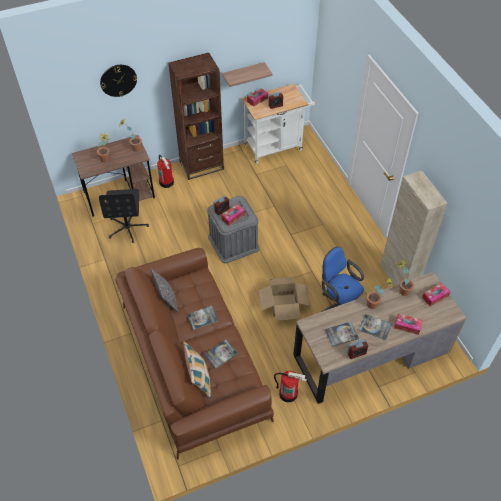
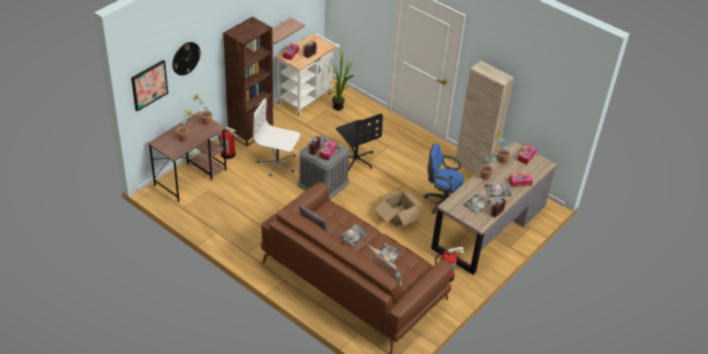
camera: 30 degrees left, 10 degrees down
black office chair [99,189,149,243] -> black office chair moved to [336,113,383,171]
none -> picture [131,60,168,111]
none -> white office chair [253,98,300,176]
none -> potted plant [325,49,354,111]

